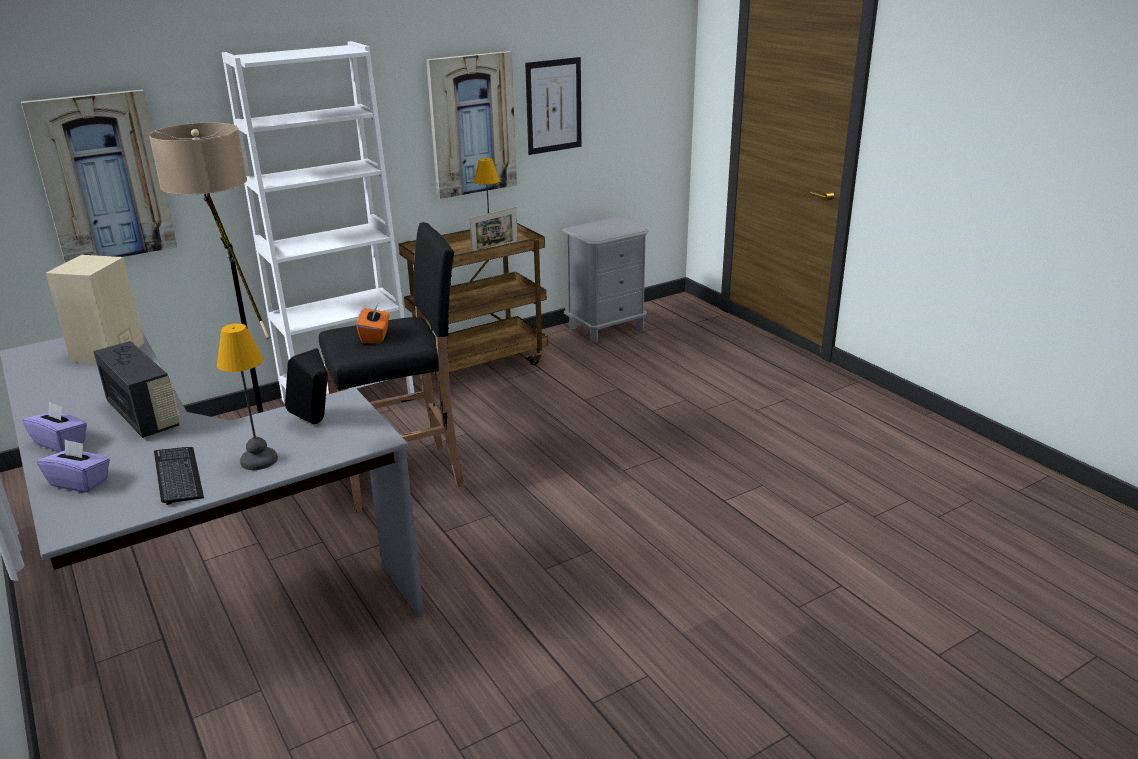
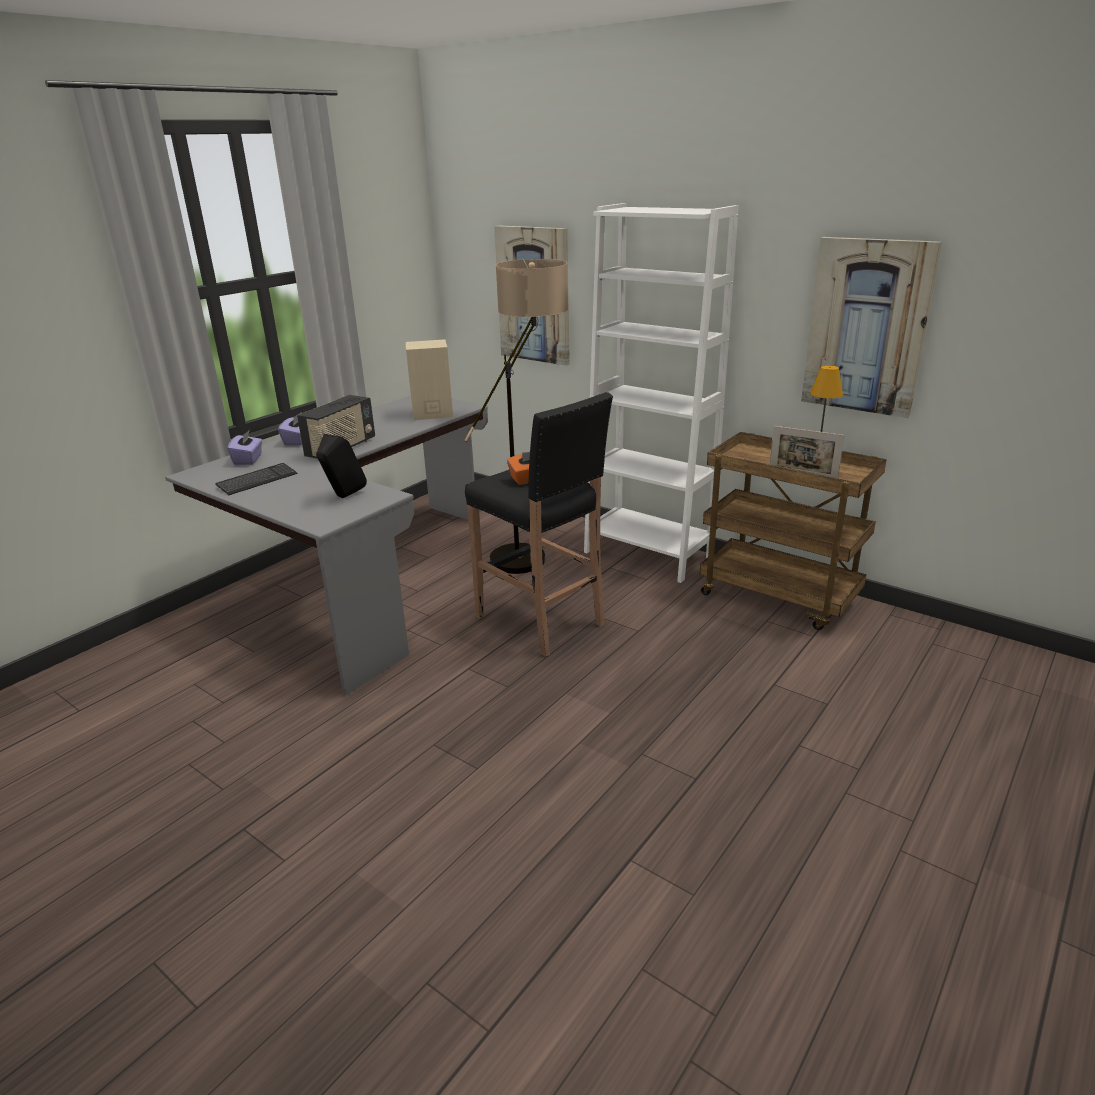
camera: 70 degrees right, 0 degrees up
table lamp [217,323,278,470] -> none
picture [525,57,581,155] -> none
grey nightstand [562,217,648,343] -> none

